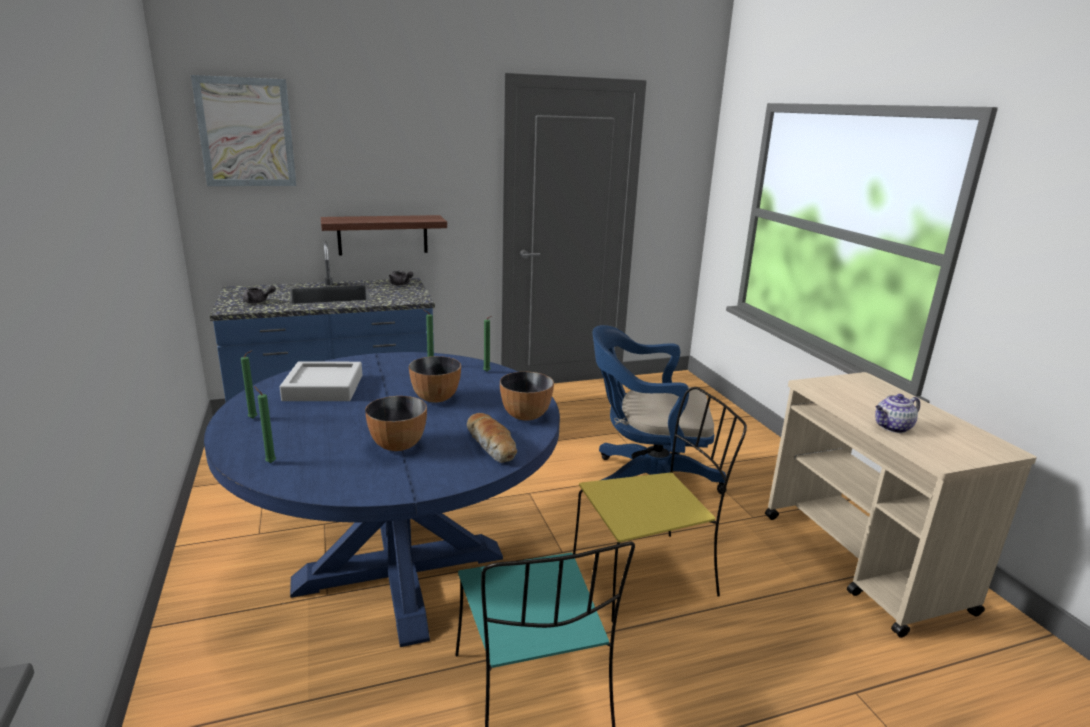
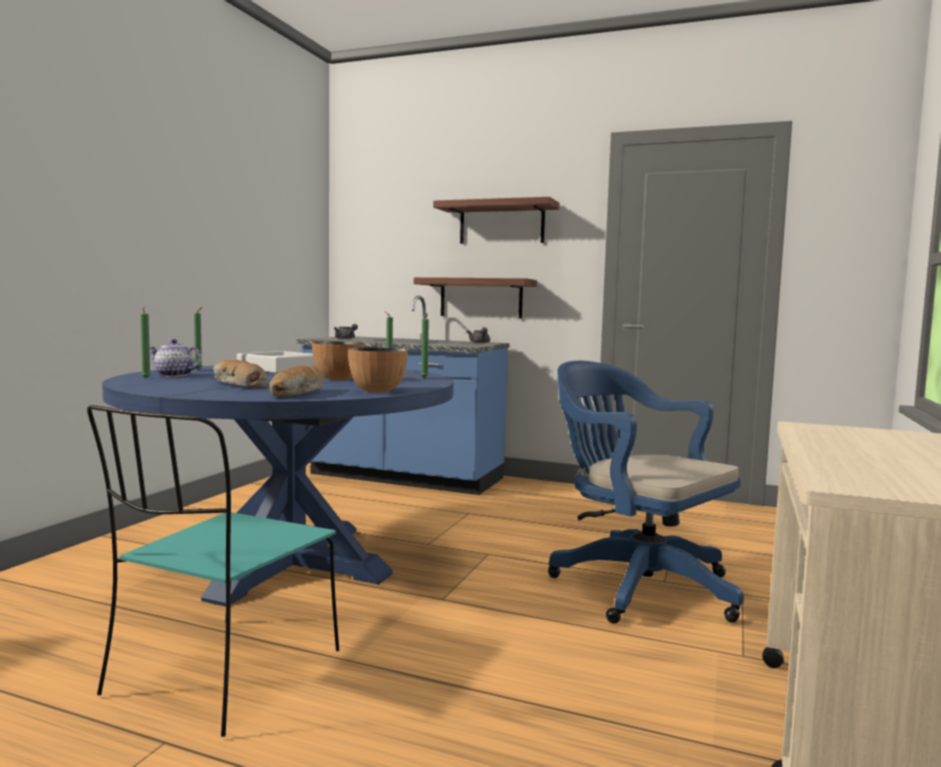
camera: 40 degrees right, 15 degrees down
picture [191,75,297,186] -> none
bowl [365,396,427,451] -> bread [213,360,268,388]
yellow chair [573,387,747,622] -> none
teapot [875,394,920,433] -> teapot moved to [149,339,201,377]
none -> shelf [433,197,560,244]

